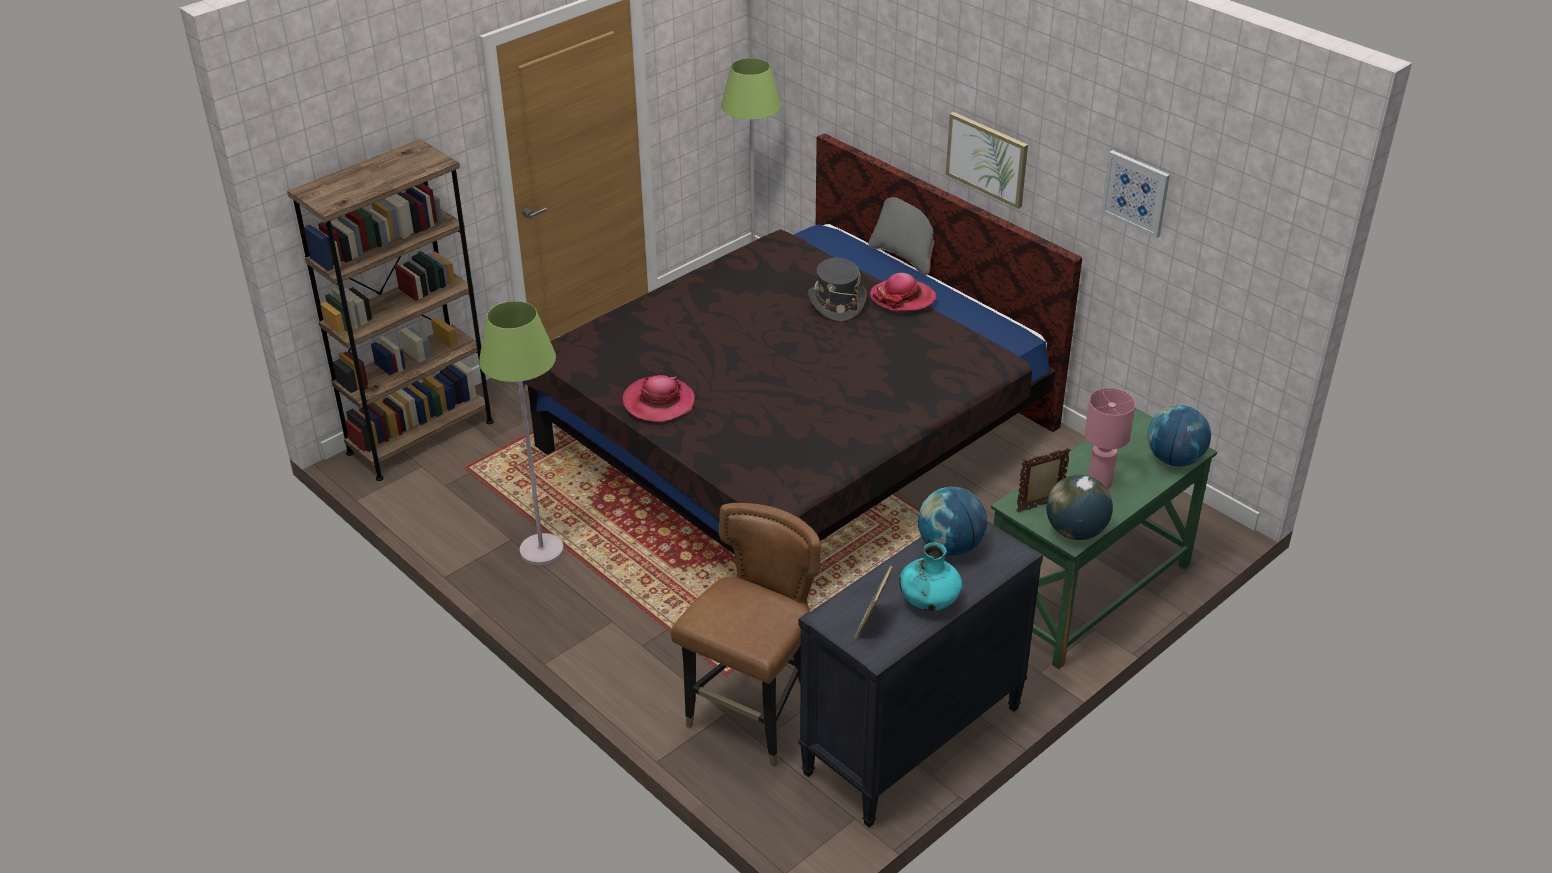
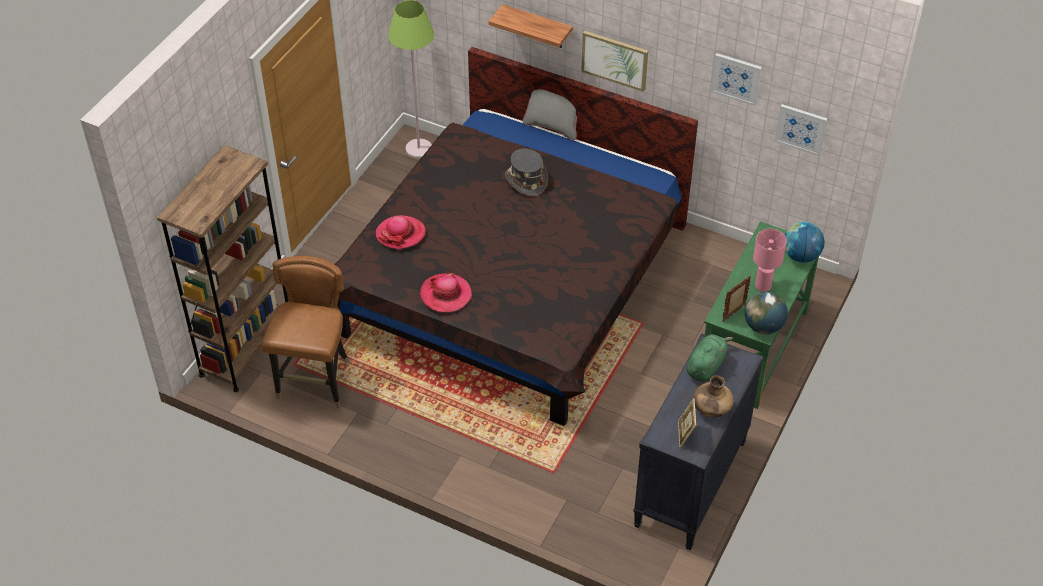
camera: 20 degrees left, 10 degrees up
green floor lamp [479,301,564,565] -> none
brown chair [671,503,821,767] -> brown chair moved to [261,256,349,408]
hat [869,273,936,312] -> hat moved to [375,215,426,250]
turquoise vase [899,542,962,611] -> brown vase [693,375,734,418]
globe [918,487,987,556] -> green plush toy [686,335,733,382]
none -> shelf [489,4,573,48]
none -> picture [775,104,828,156]

